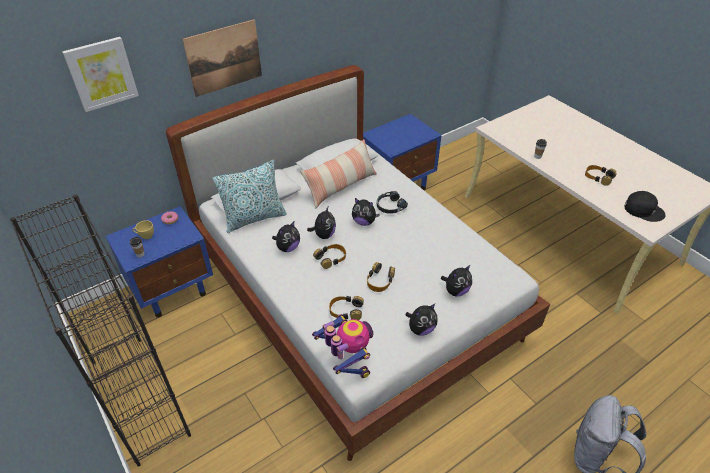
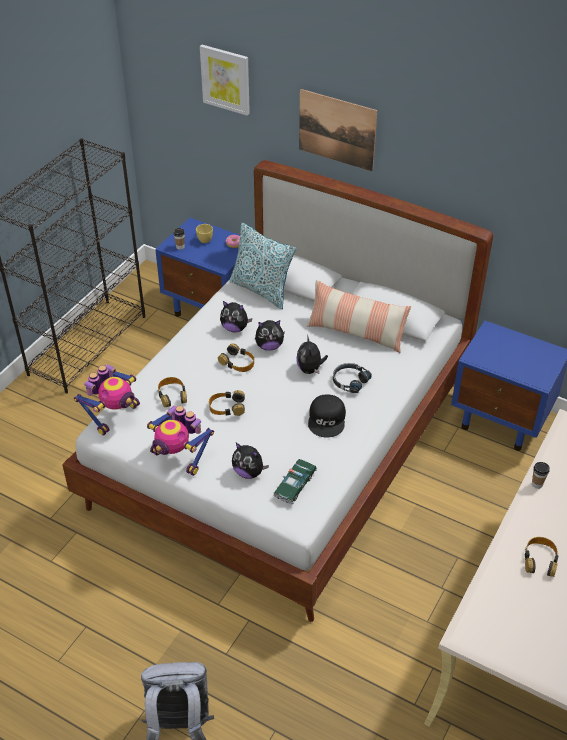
camera: 65 degrees right, 0 degrees up
plush toy [405,304,438,336] -> toy robot [147,406,214,476]
black cap [624,191,665,222] -> black cap moved to [308,394,346,438]
none -> toy car [273,459,317,504]

